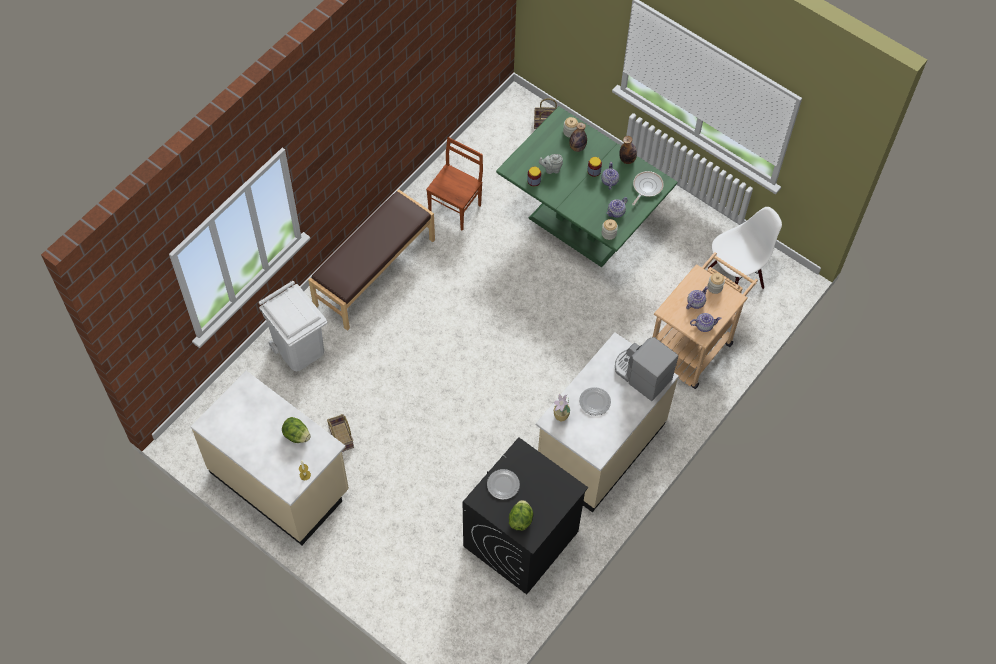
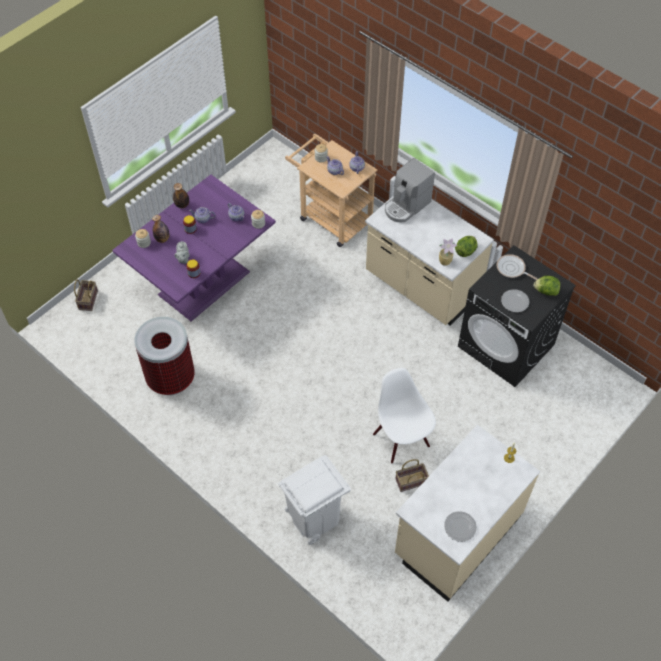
camera: 85 degrees left, 5 degrees down
lettuce [282,417,311,443] -> lettuce moved to [455,236,478,257]
brown bench [308,190,435,331] -> none
brown chair [426,137,483,231] -> trash can [134,317,195,395]
green dining table [496,106,677,267] -> purple dining table [112,175,276,321]
plate [579,387,611,416] -> plate moved to [444,511,477,542]
frying pan [632,171,664,206] -> frying pan moved to [496,254,538,280]
white chair [708,207,782,289] -> white chair moved to [373,368,436,464]

